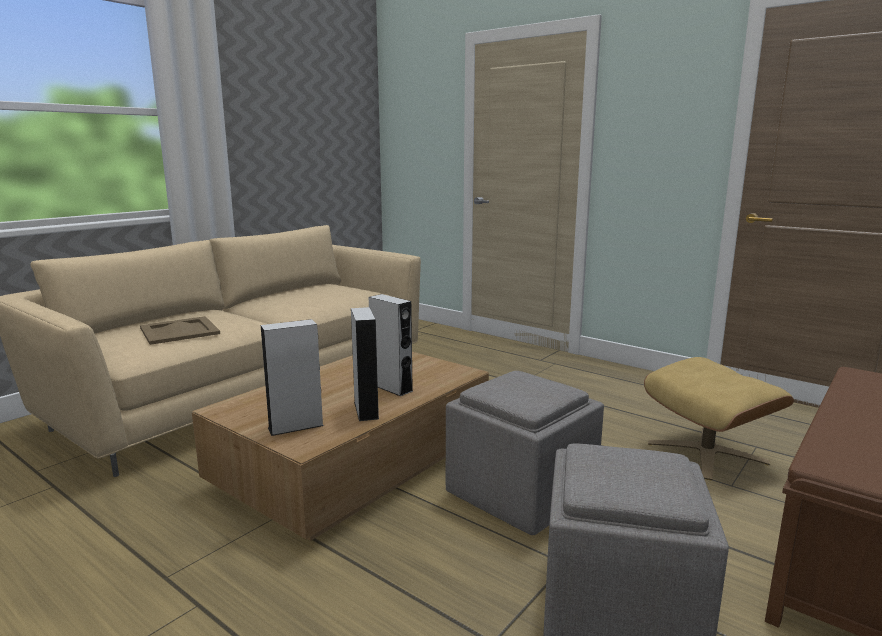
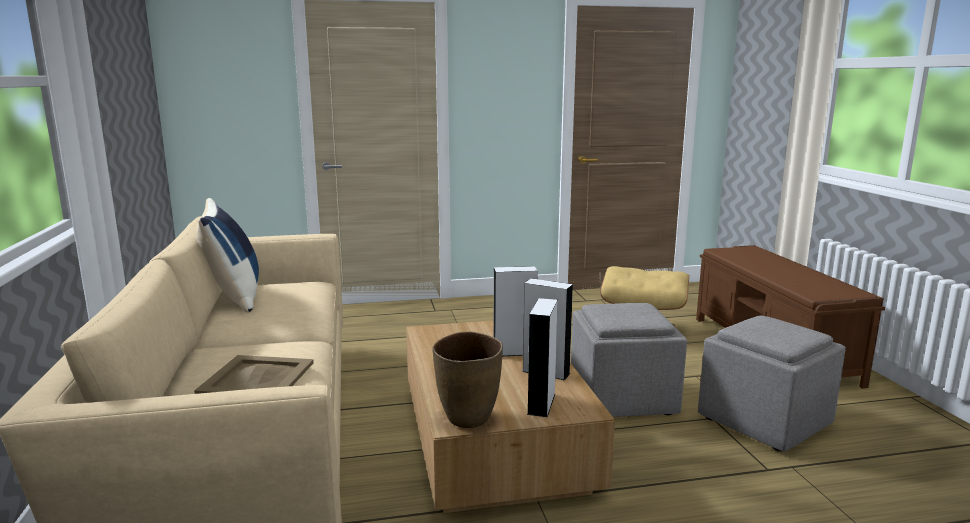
camera: 50 degrees left, 0 degrees up
none -> blue pillow [196,198,259,313]
none -> brown vase [432,331,503,428]

